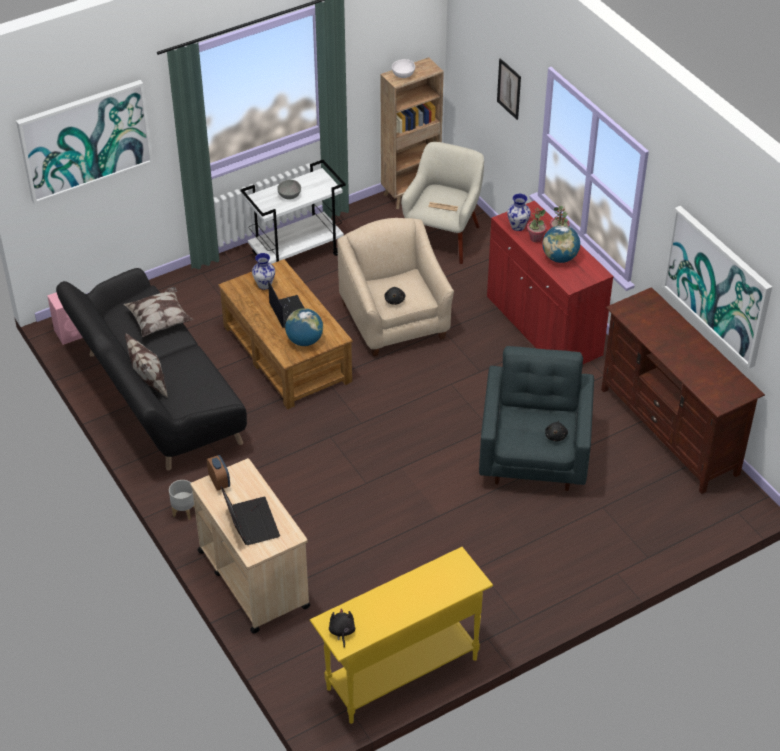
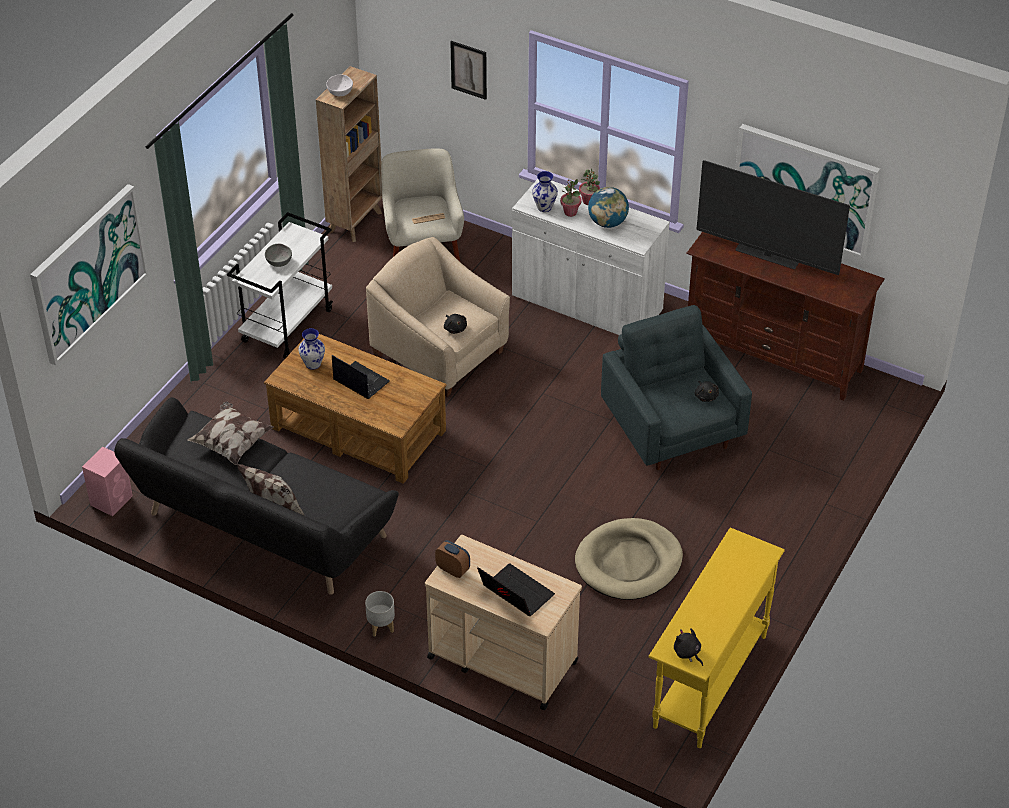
camera: 30 degrees left, 0 degrees up
globe [285,308,323,346] -> none
red cabinet [487,201,614,364] -> white cabinet [512,179,670,335]
none -> beige dog bed [575,518,683,600]
none -> television [697,160,850,275]

